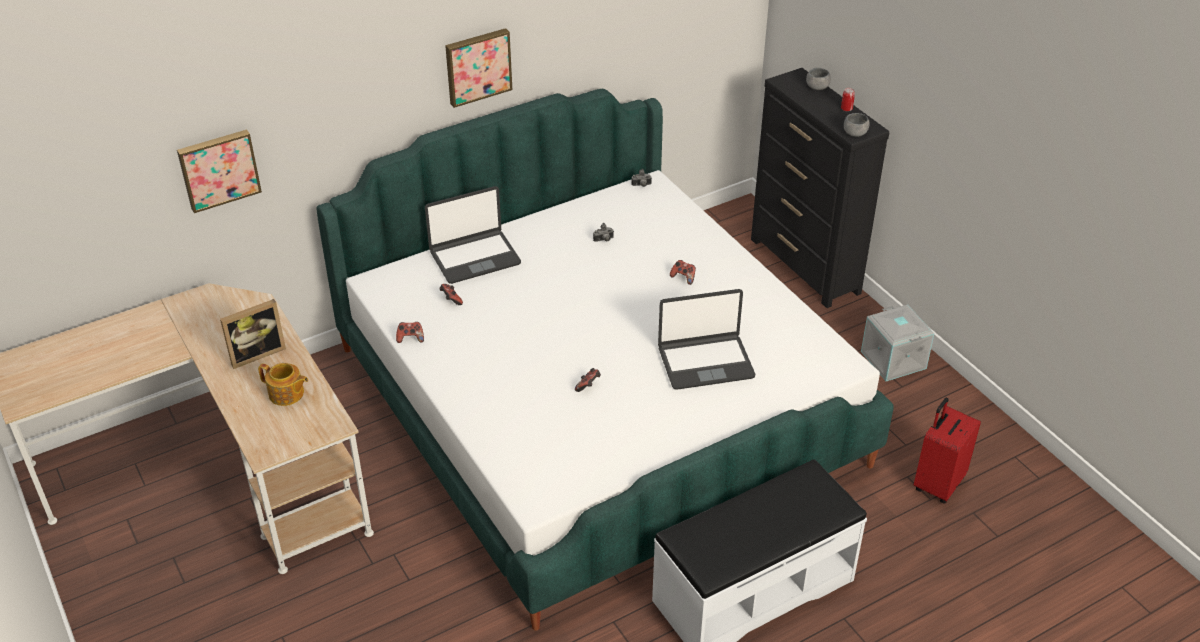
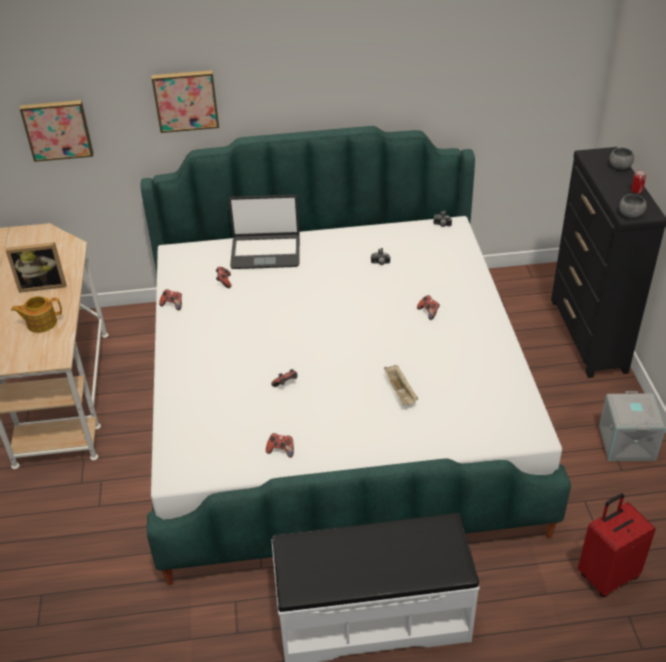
camera: 25 degrees right, 0 degrees up
teapot [258,363,308,406] -> teapot turned 120 degrees clockwise [11,296,62,333]
picture [445,28,512,108] -> picture moved to [152,70,219,133]
laptop [658,289,755,390] -> beige tray [384,365,418,405]
none -> game controller [266,433,294,458]

